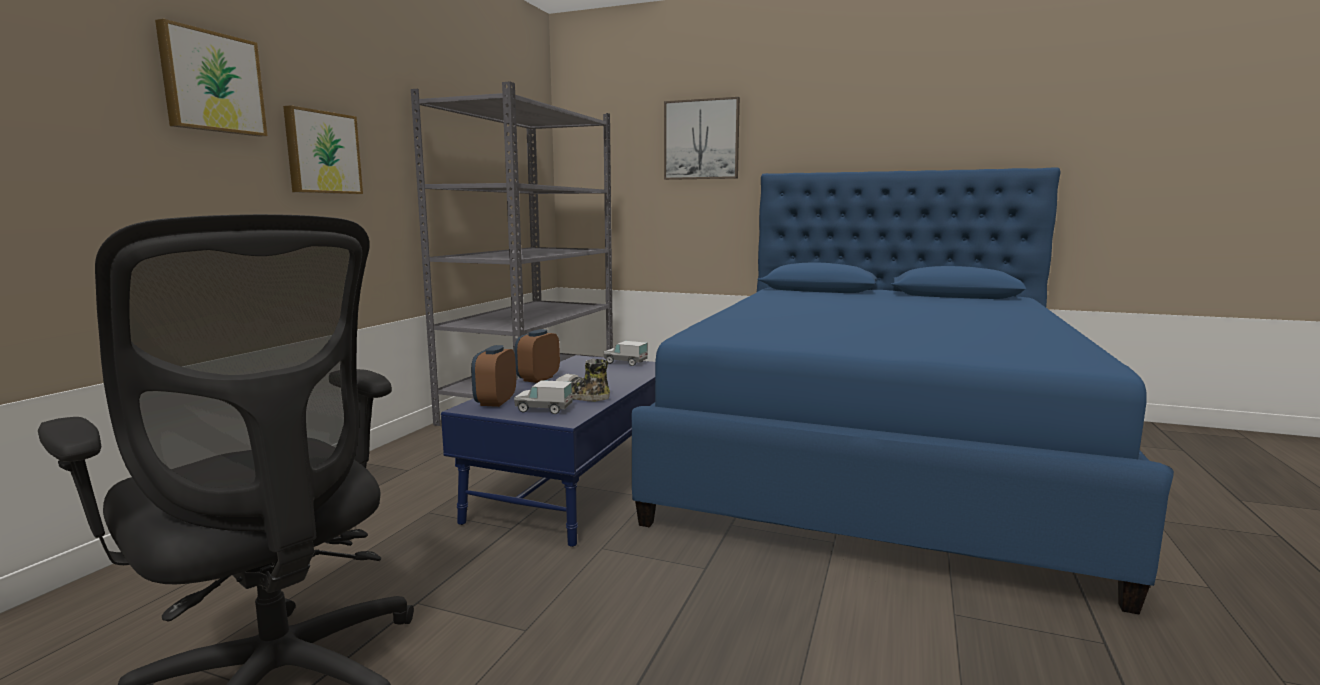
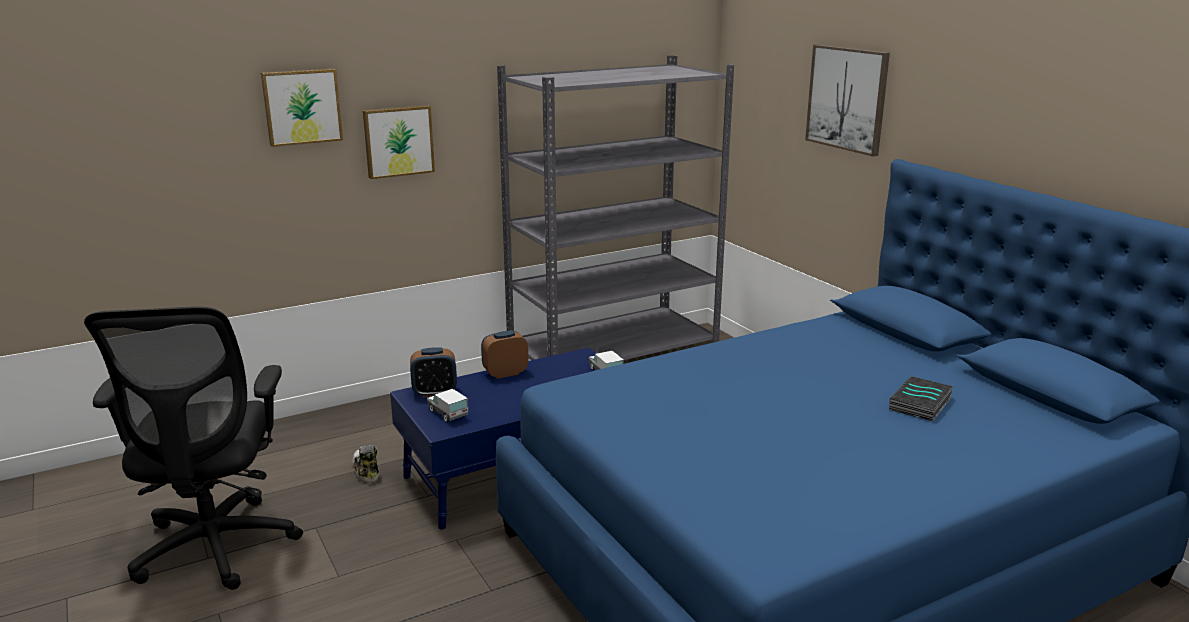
camera: 40 degrees right, 10 degrees up
alarm clock [471,345,516,407] -> alarm clock turned 150 degrees counterclockwise [410,347,457,397]
shoe [556,358,610,402] -> shoe moved to [352,445,379,482]
none -> book [889,376,954,421]

